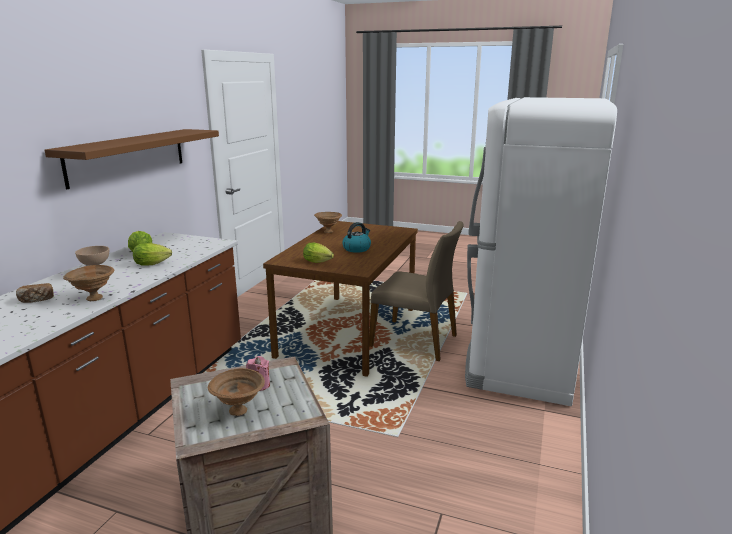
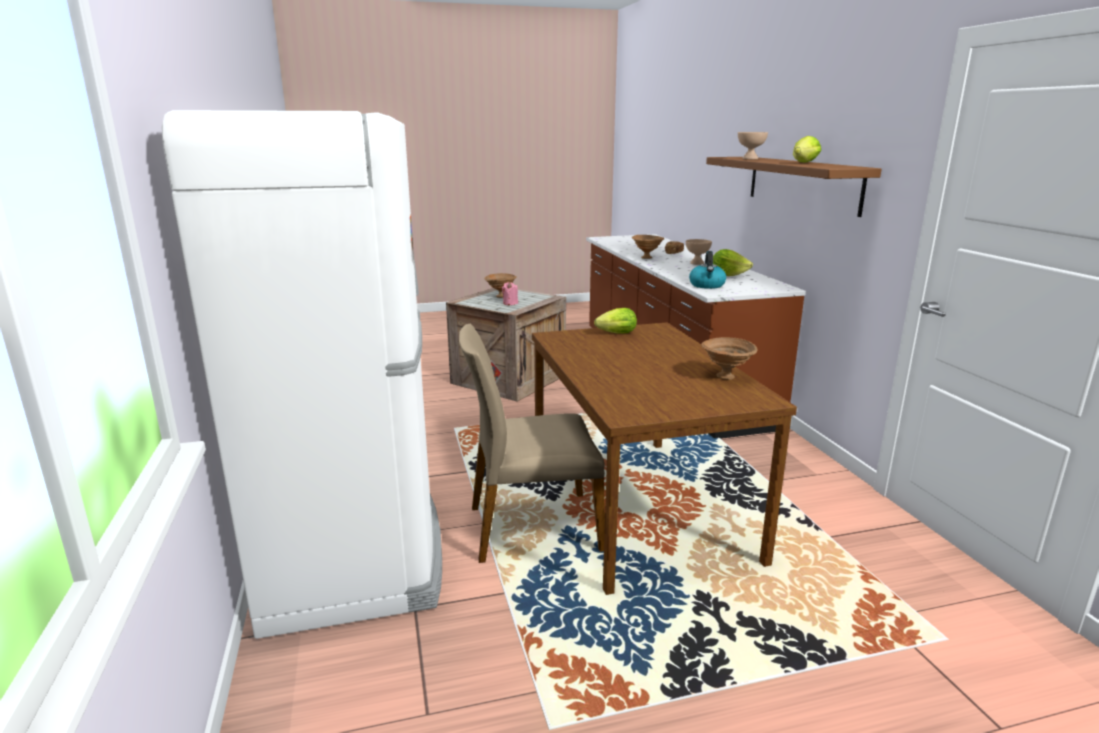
camera: 145 degrees right, 0 degrees up
lettuce [133,243,172,266] -> lettuce moved to [793,136,821,163]
kettle [342,222,371,253] -> kettle moved to [689,251,726,289]
none -> beige bowl [738,132,768,159]

